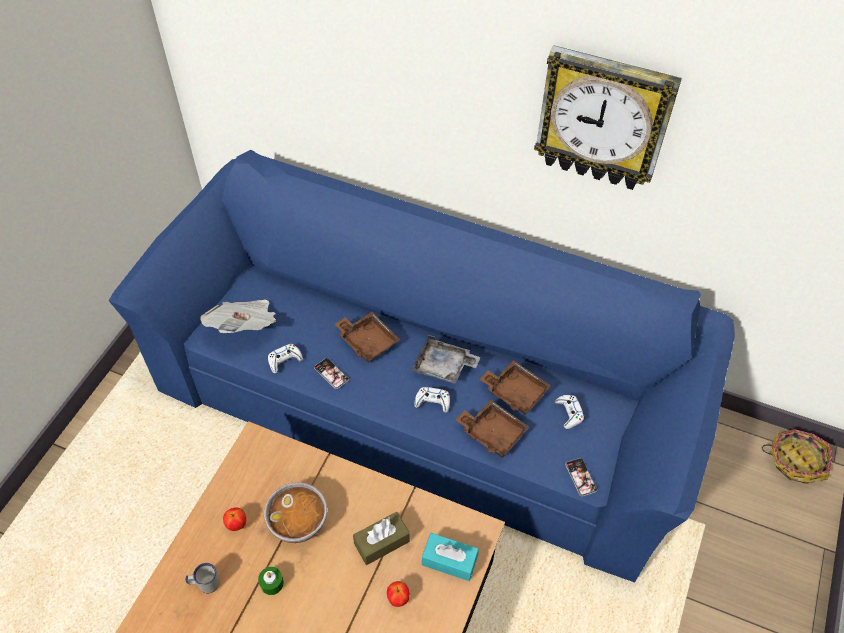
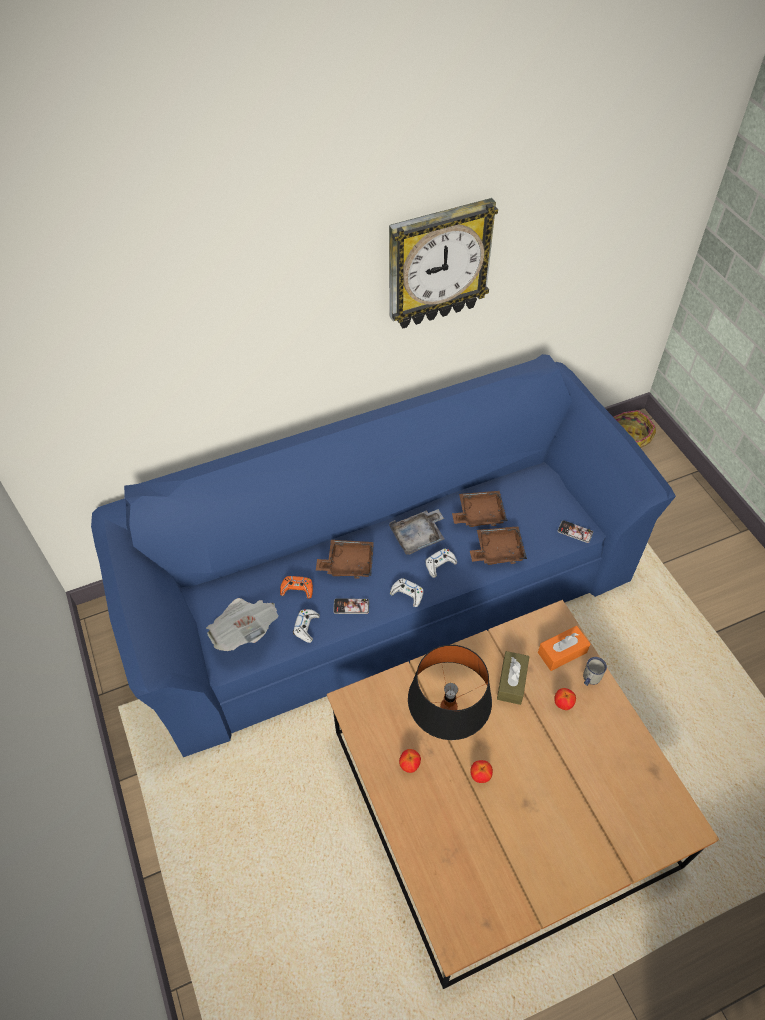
camera: 45 degrees left, 0 degrees up
white mug [186,563,220,593] -> white mug moved to [583,657,607,686]
green candle [258,567,284,595] -> apple [470,760,493,783]
bowl [264,482,327,543] -> black table lamp [408,645,492,740]
turquoise tissue box [422,533,479,581] -> orange tissue box [538,626,591,671]
white game controller [555,395,585,429] -> white game controller moved to [390,578,424,607]
none -> orange game controller [280,576,313,599]

